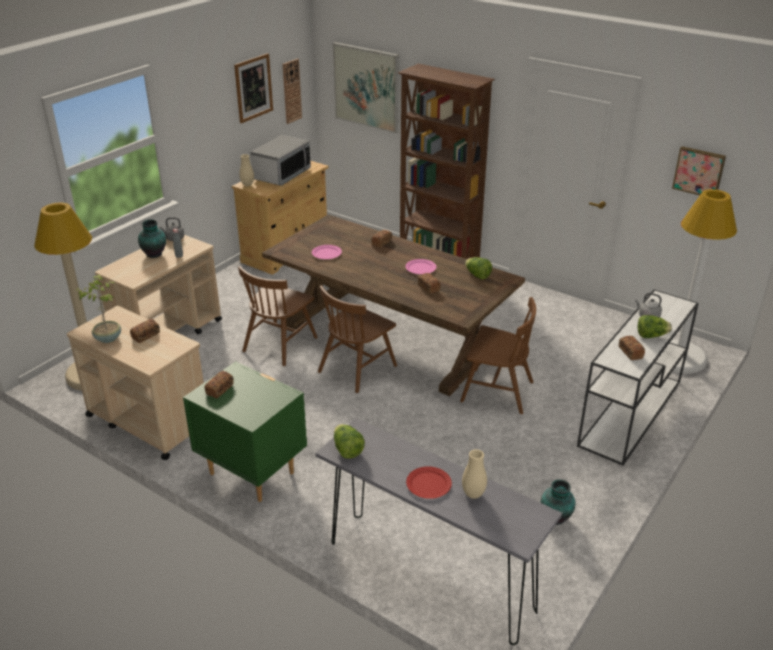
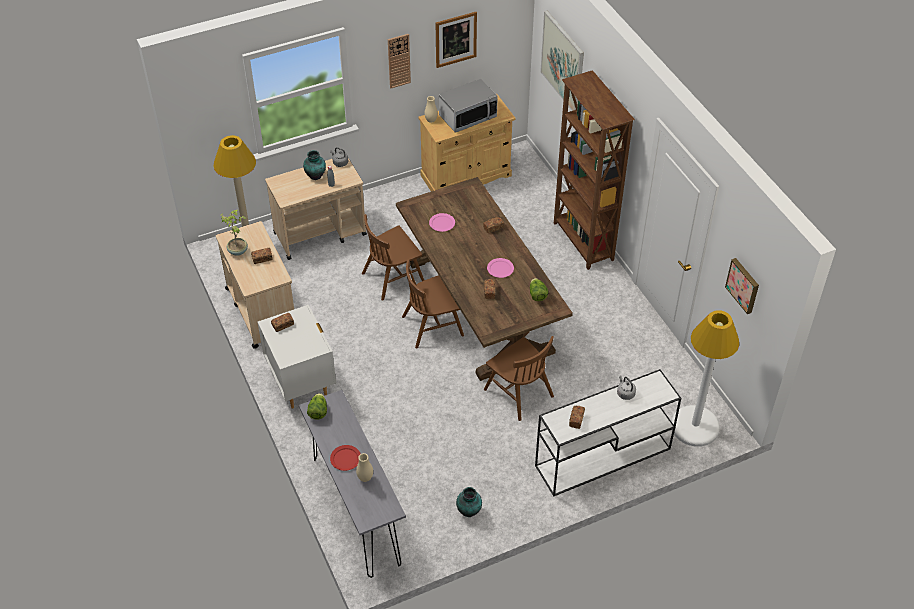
camera: 30 degrees right, 15 degrees up
green nightstand [183,361,307,502] -> white nightstand [258,305,336,409]
wall clock [283,58,302,124] -> wall clock moved to [388,34,411,88]
lettuce [638,315,672,338] -> none

